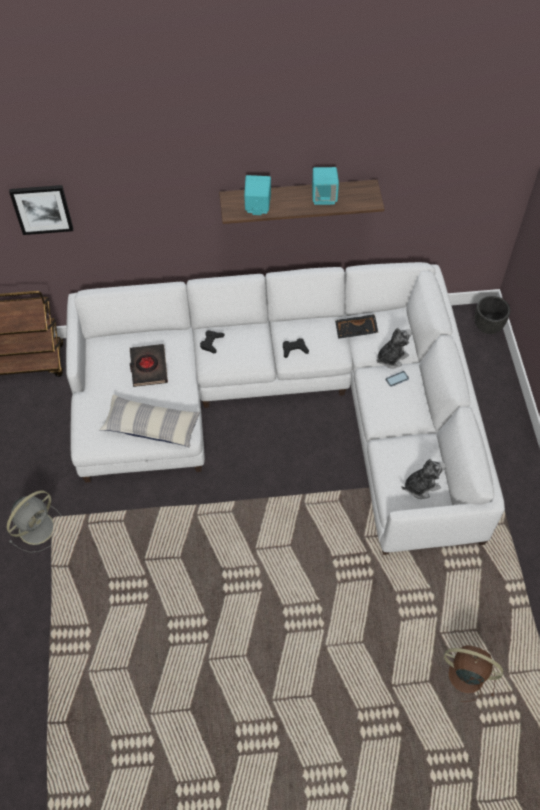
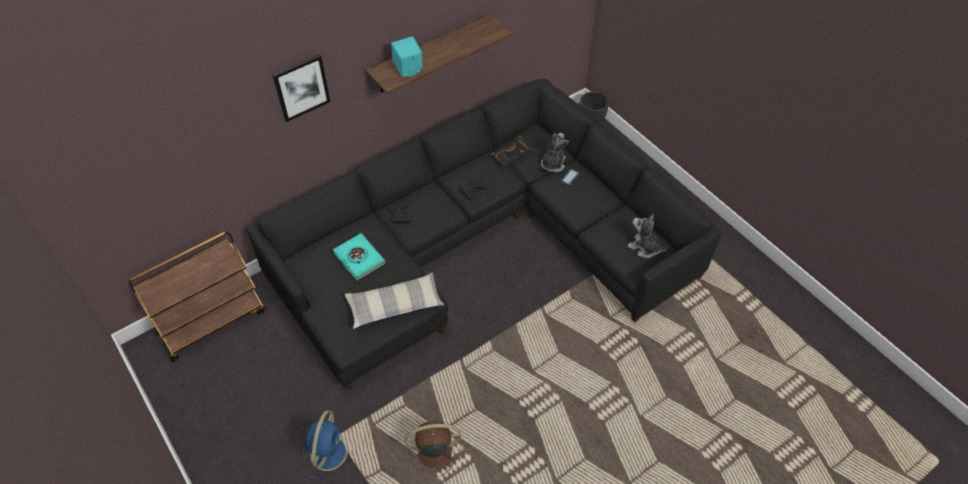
camera: 30 degrees left, 5 degrees down
grey fan [7,490,61,553] -> blue fan [303,410,353,479]
picture [9,185,73,235] -> picture moved to [272,54,330,122]
white sofa [66,262,505,555] -> black sofa [247,79,722,391]
black book [130,344,168,387] -> turquoise book [333,233,385,280]
turquoise speaker [312,167,339,205] -> none
plush toy [401,459,446,499] -> plush toy turned 90 degrees counterclockwise [627,214,667,258]
brown fan [444,645,503,702] -> brown fan moved to [405,421,464,477]

